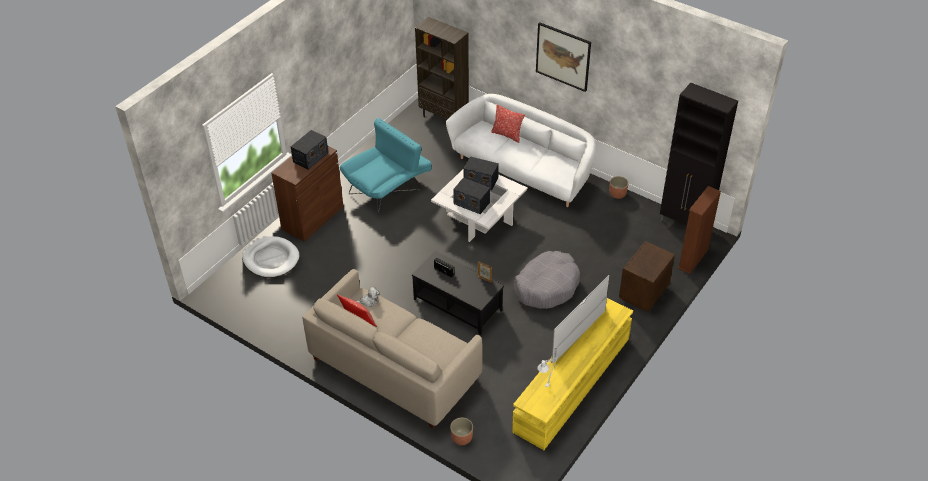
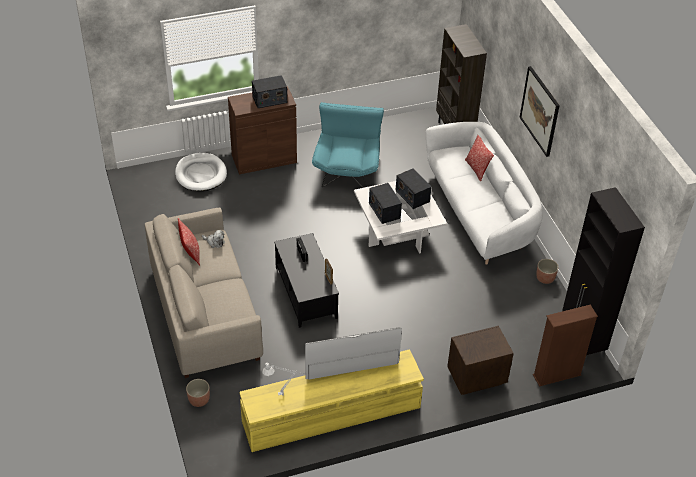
camera: 35 degrees right, 0 degrees up
turquoise armchair [340,118,432,215] -> turquoise armchair turned 75 degrees counterclockwise [312,102,384,188]
grey dog bed [514,251,580,309] -> none

